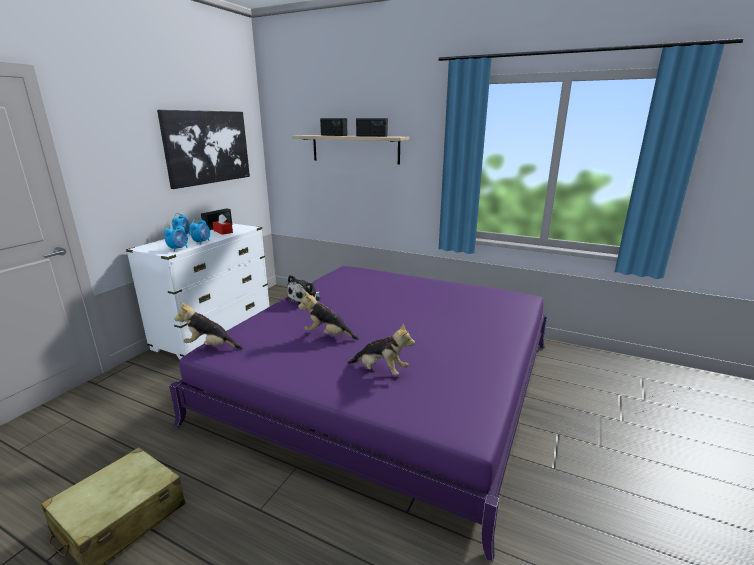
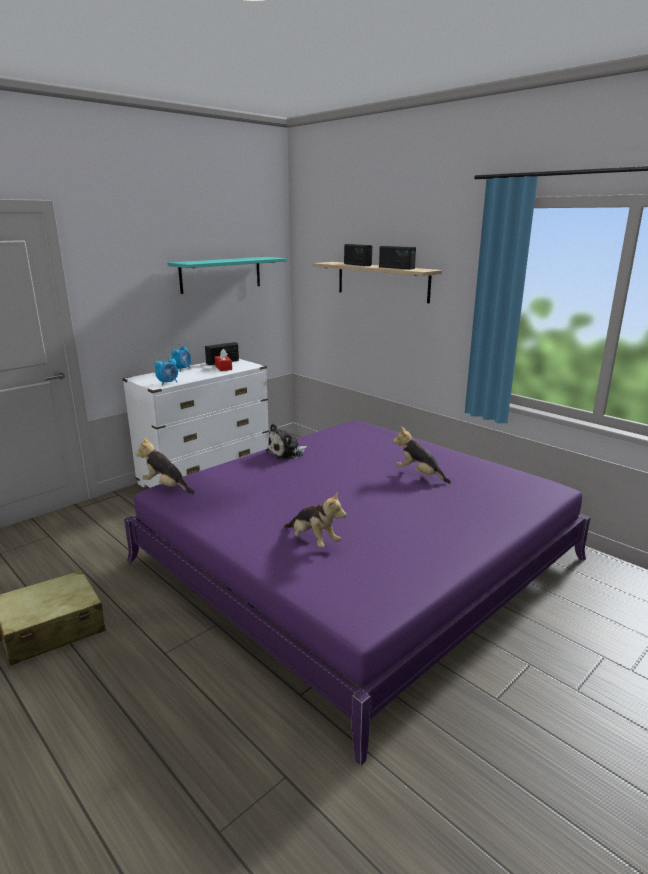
camera: 20 degrees right, 0 degrees up
picture [157,110,250,189] -> turquoise shelf [168,257,286,294]
alarm clock [190,218,210,245] -> none
plush toy [298,291,359,340] -> plush toy moved to [393,427,451,483]

